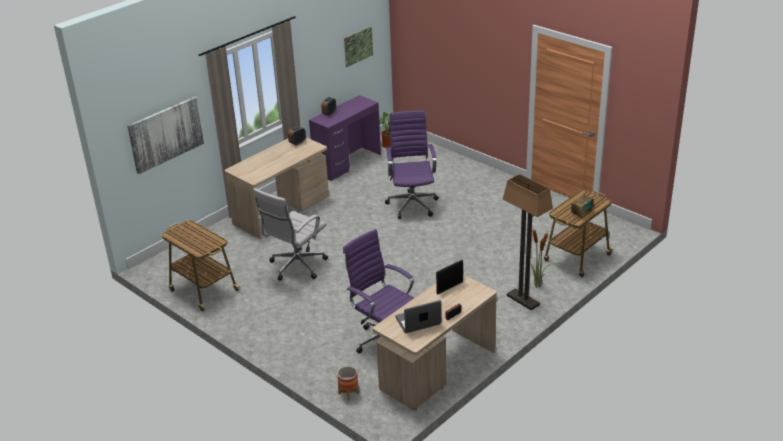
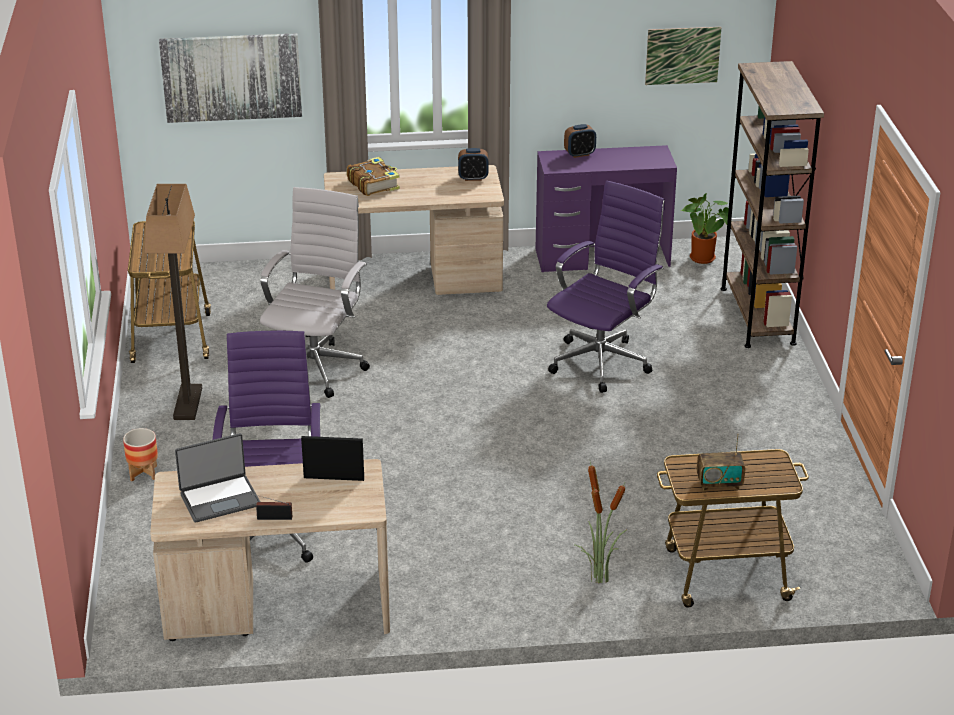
camera: 40 degrees right, 0 degrees up
white office chair [253,188,328,281] -> white office chair turned 120 degrees clockwise [260,187,370,398]
planter [337,366,359,401] -> planter moved to [123,428,158,481]
laptop [395,300,441,333] -> laptop turned 135 degrees clockwise [175,433,260,523]
floor lamp [503,174,553,310] -> floor lamp moved to [145,184,202,420]
none -> book [347,157,400,196]
none -> brown bookcase [720,61,824,348]

